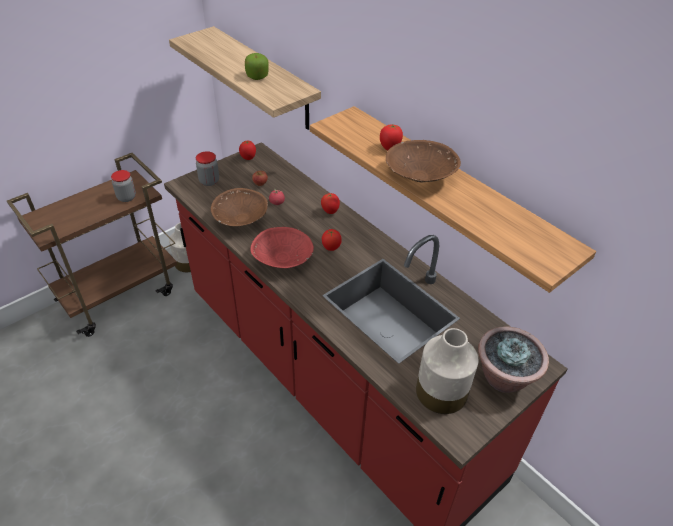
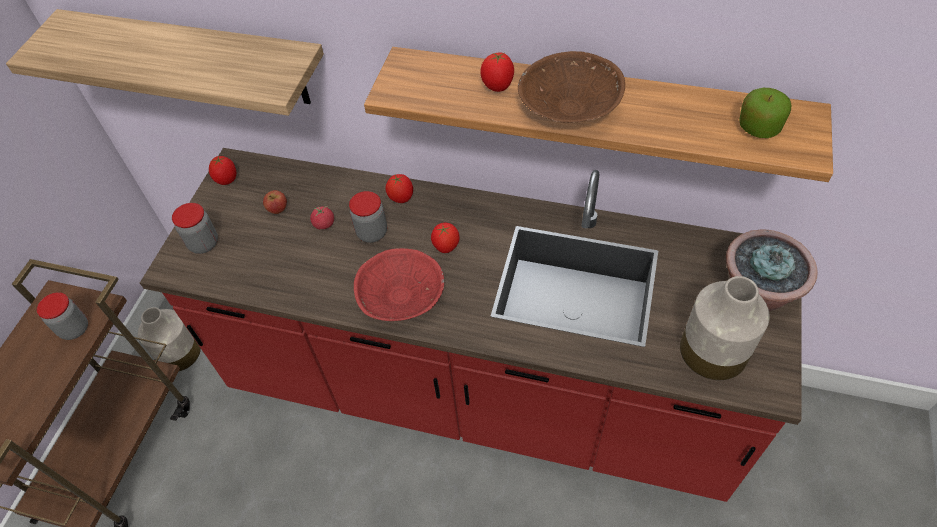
camera: 30 degrees left, 10 degrees up
brown bowl [211,188,268,226] -> none
apple [245,53,269,80] -> apple moved to [739,88,791,138]
none -> jar [349,191,387,243]

